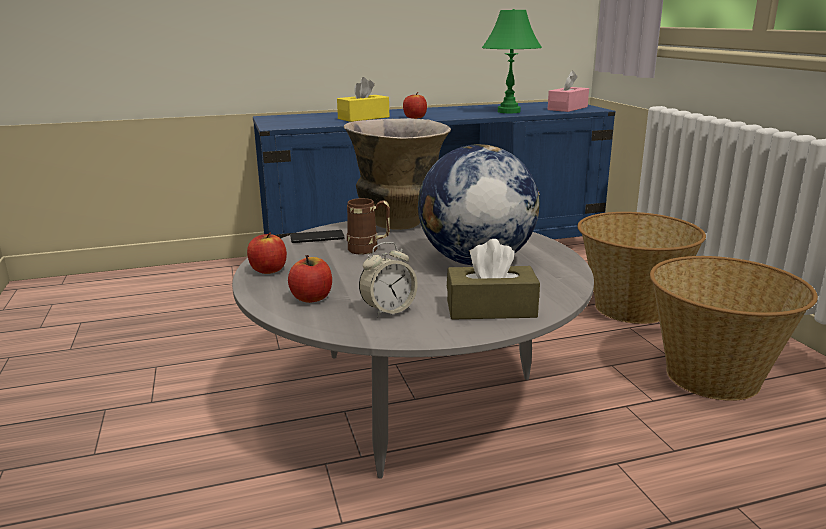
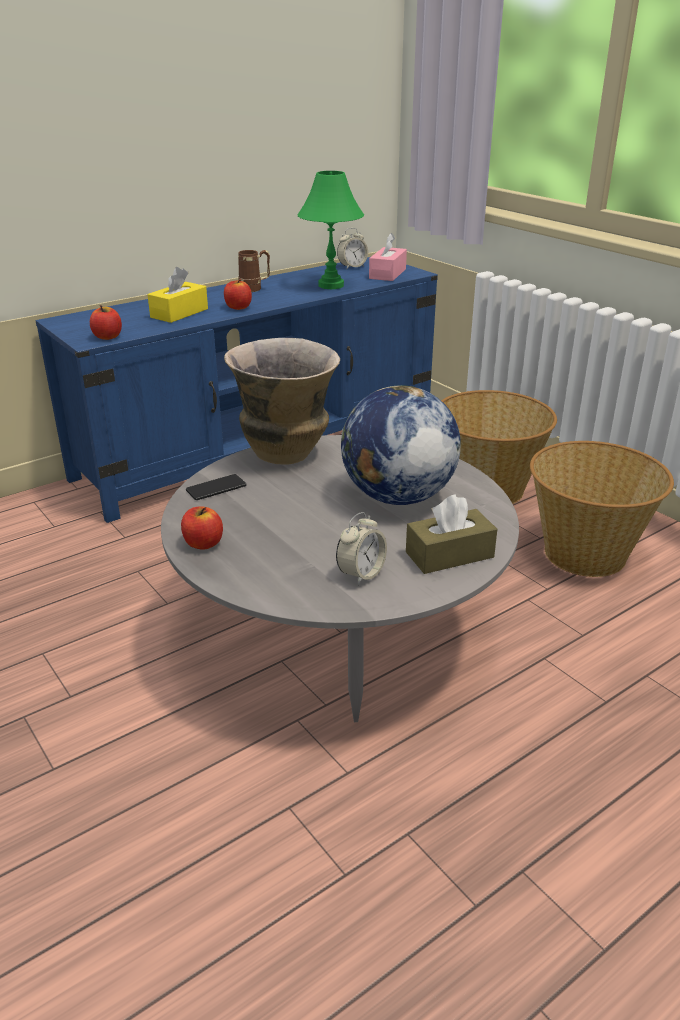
camera: 20 degrees left, 10 degrees up
apple [288,255,332,303] -> apple moved to [90,305,122,340]
brown mug [347,198,390,255] -> brown mug moved to [238,250,270,292]
none -> alarm clock [337,228,368,269]

